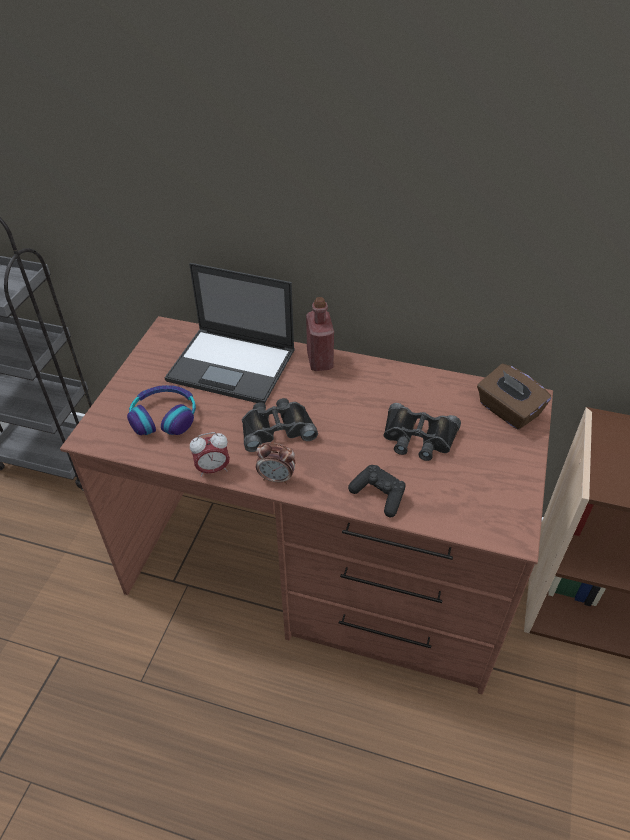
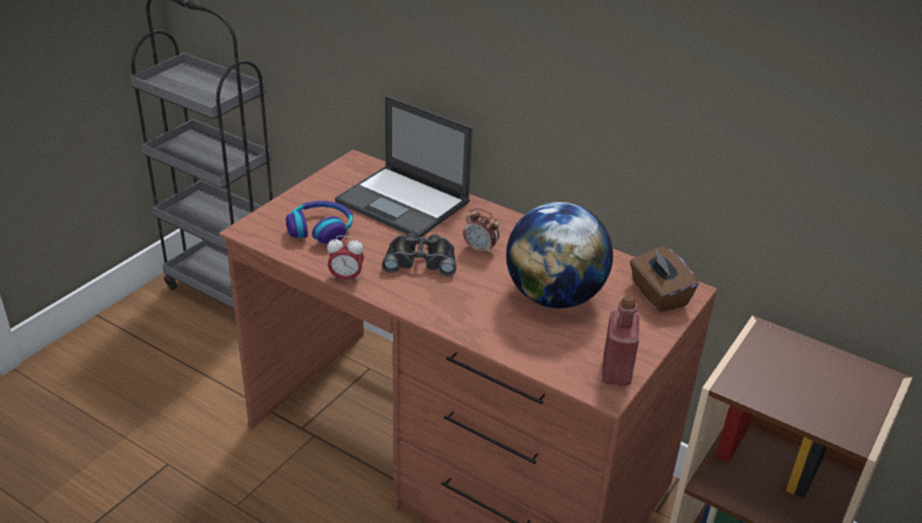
camera: 15 degrees right, 10 degrees down
alarm clock [256,442,295,484] -> alarm clock moved to [463,208,499,255]
red bottle [306,297,334,371] -> red bottle moved to [602,295,639,386]
black game controller [348,465,406,517] -> none
black binoculars [383,403,461,461] -> globe [506,202,613,308]

